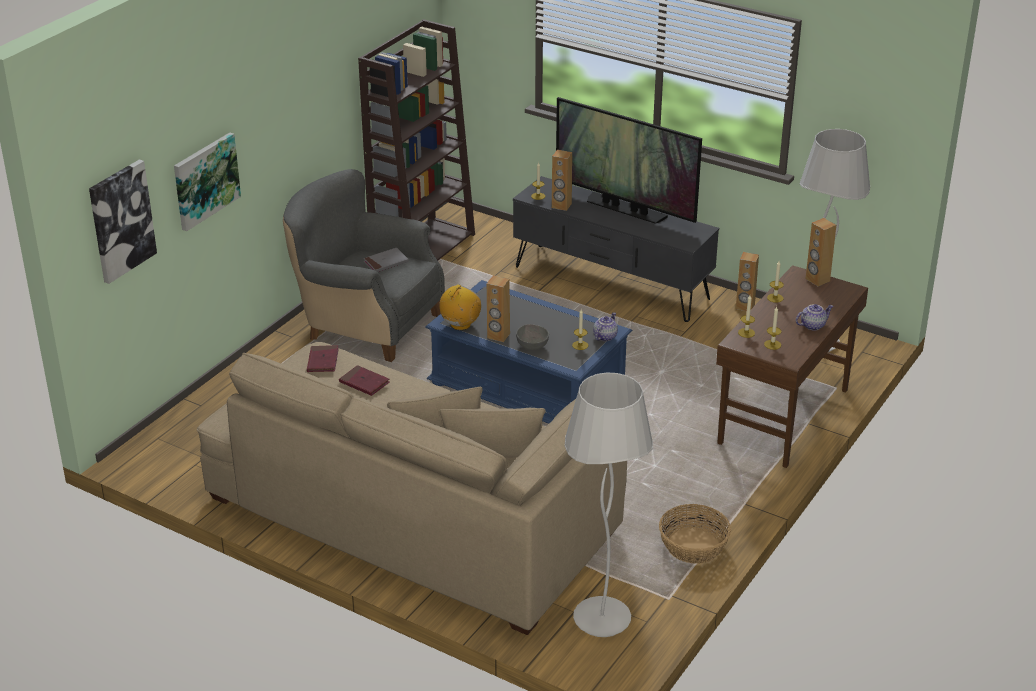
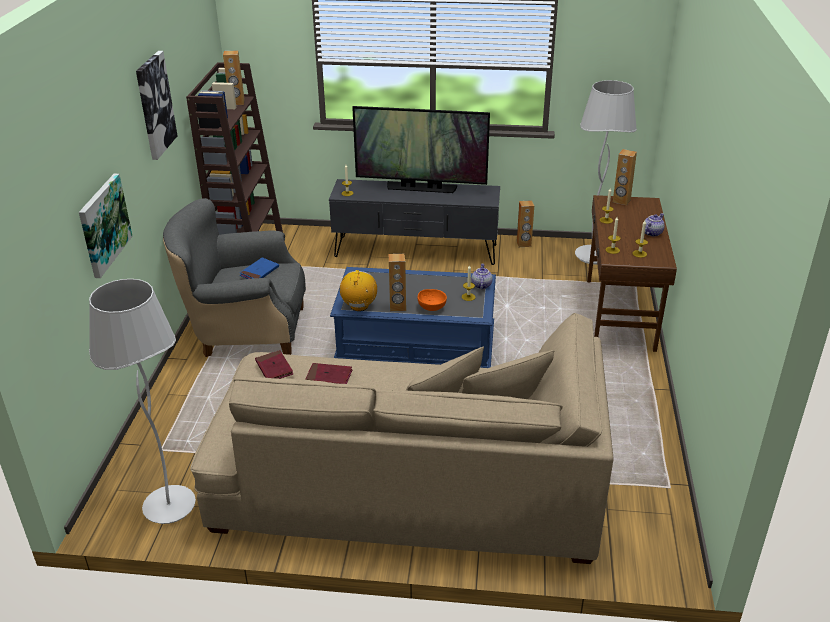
camera: 25 degrees left, 0 degrees up
picture [89,159,157,284] -> picture moved to [136,51,177,160]
grey book [363,248,409,272] -> blue book [240,257,279,279]
grey bowl [516,324,549,350] -> orange bowl [418,289,447,311]
brown speaker [552,150,572,211] -> brown speaker moved to [223,50,245,105]
white floor lamp [565,373,653,637] -> white floor lamp moved to [89,279,196,524]
basket [659,504,731,564] -> none

